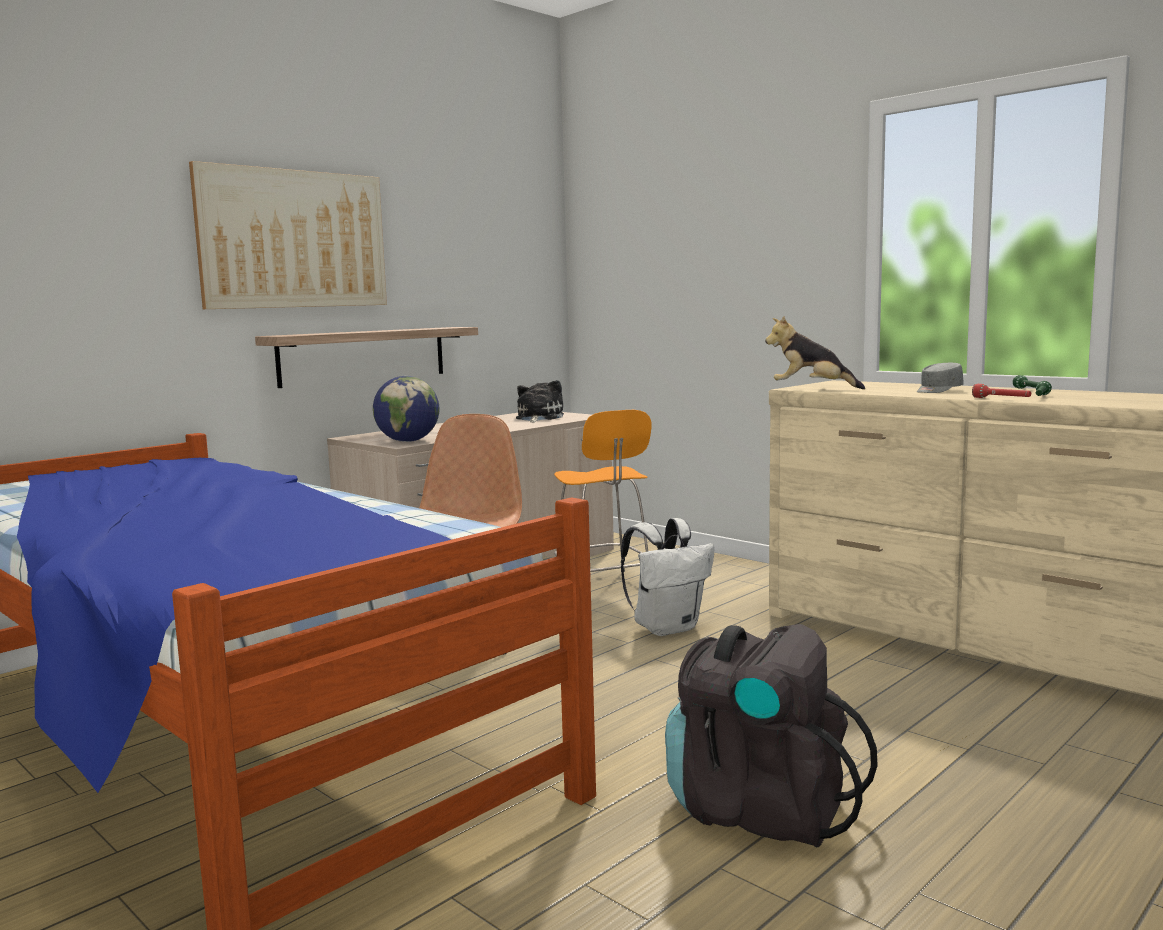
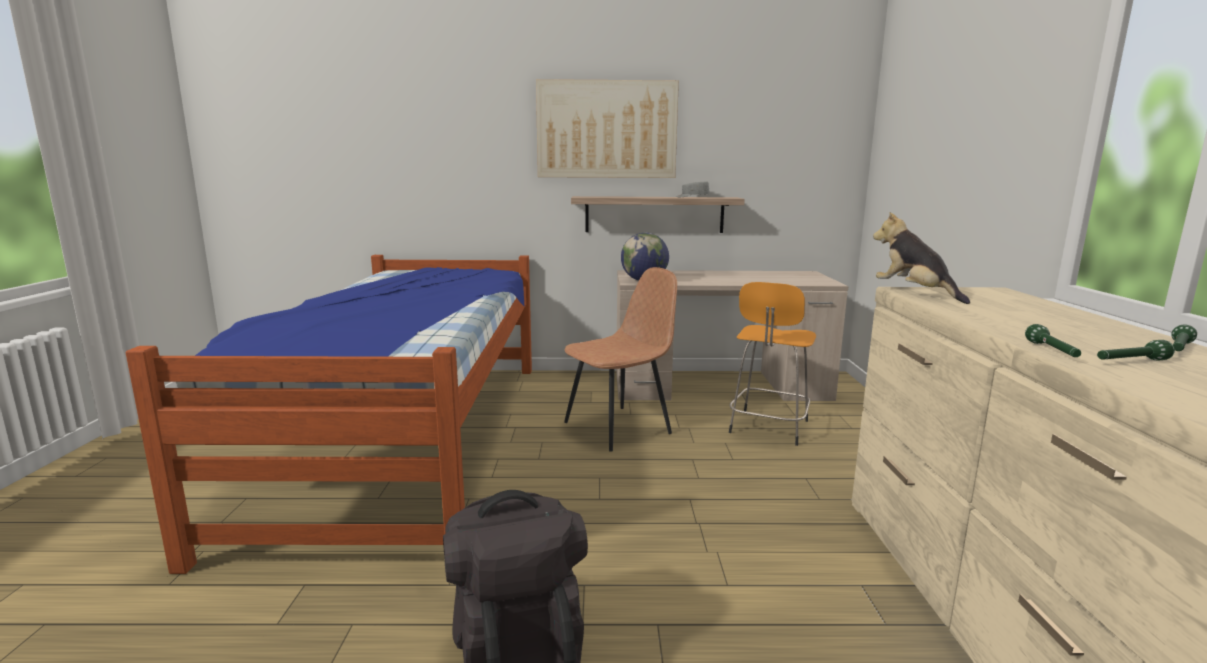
camera: 45 degrees right, 5 degrees up
plush toy [516,380,564,422] -> none
white backpack [621,518,715,636] -> none
grey cap [917,363,963,393] -> grey cap moved to [676,181,709,197]
red flashlight [972,384,1031,398] -> green flashlight [1025,324,1081,357]

